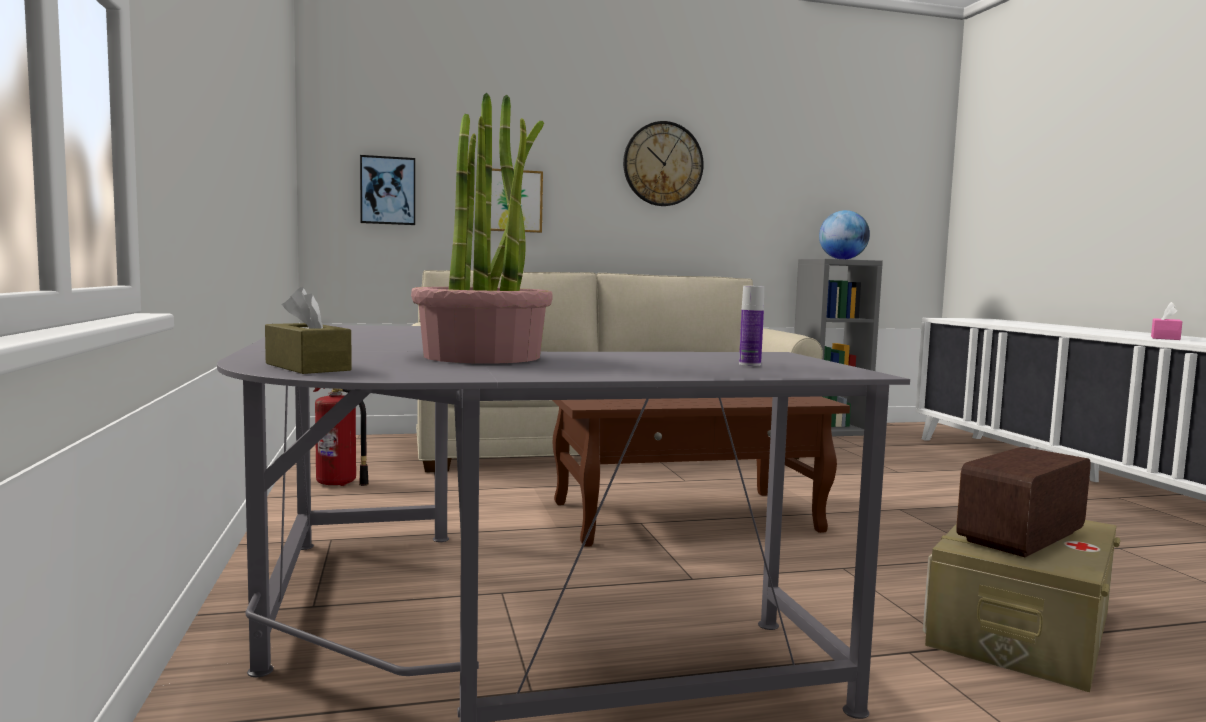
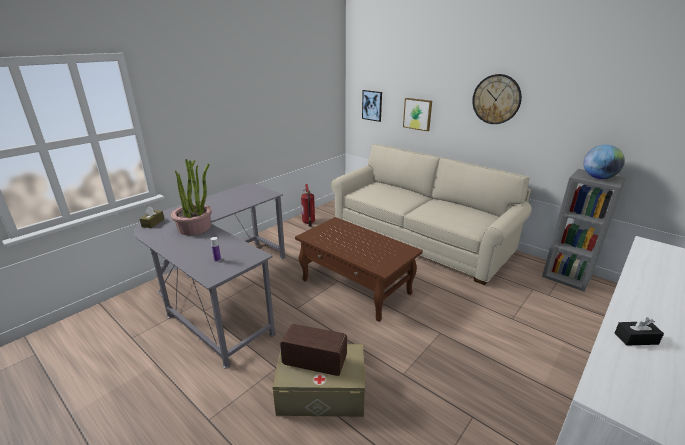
camera: 55 degrees right, 20 degrees up
pink tissue box [1151,302,1182,340] -> black tissue box [615,317,664,346]

